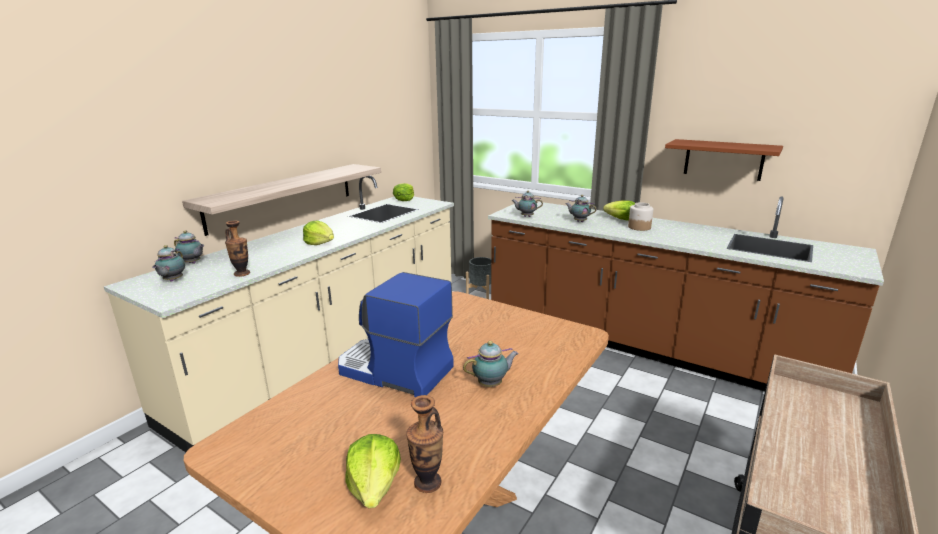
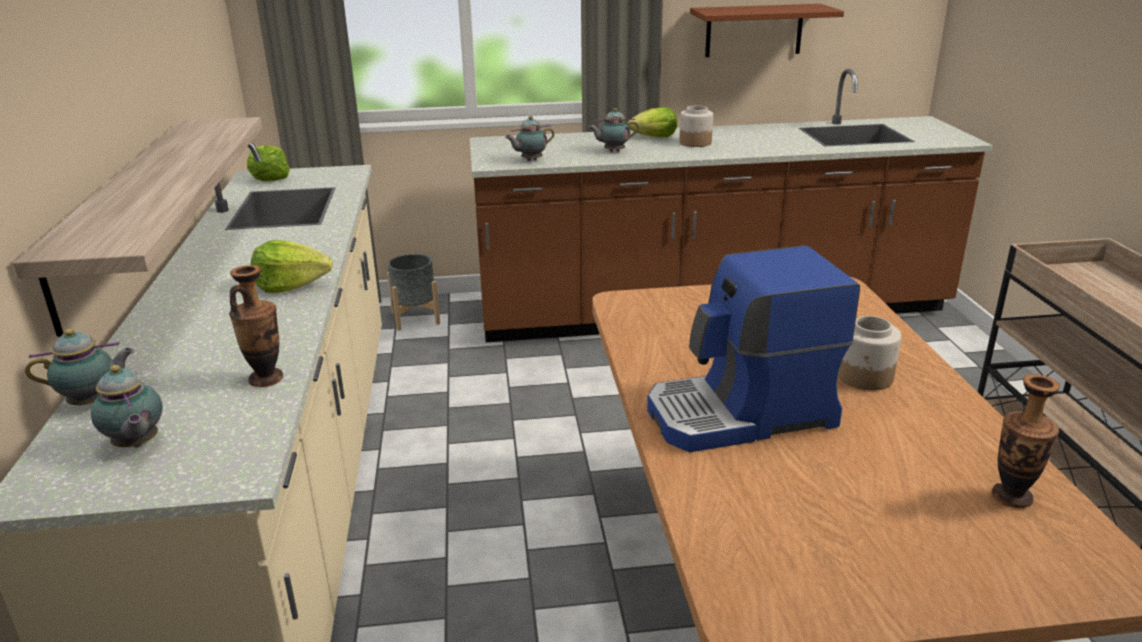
camera: 40 degrees left, 5 degrees up
lettuce [345,434,401,508] -> none
teapot [463,341,519,387] -> jar [838,316,901,390]

